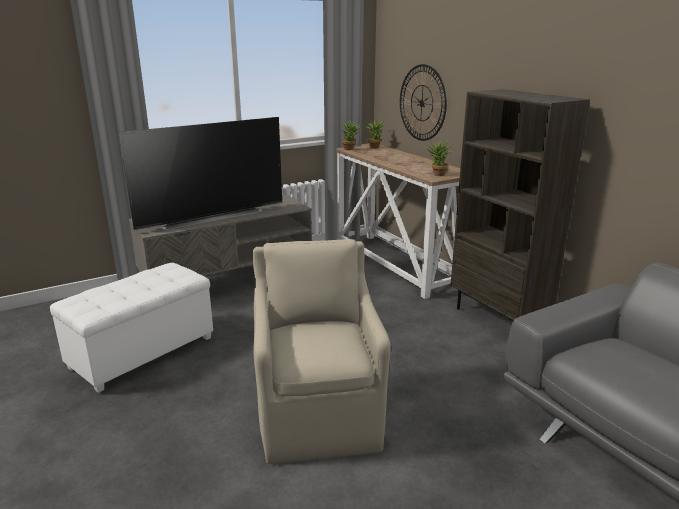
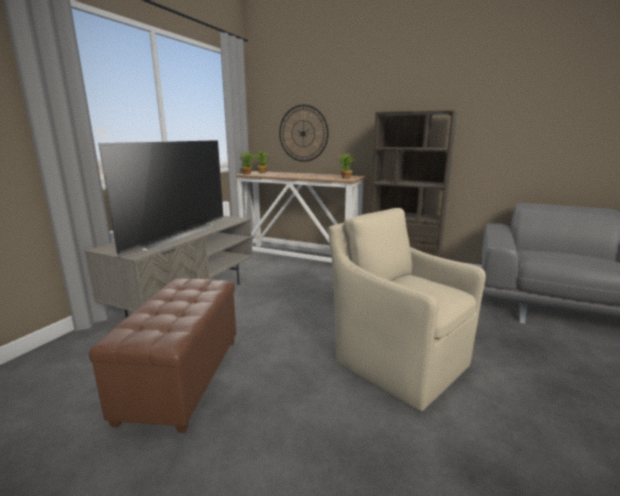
camera: 35 degrees left, 5 degrees down
white ottoman [50,263,213,393] -> brown ottoman [89,279,236,433]

